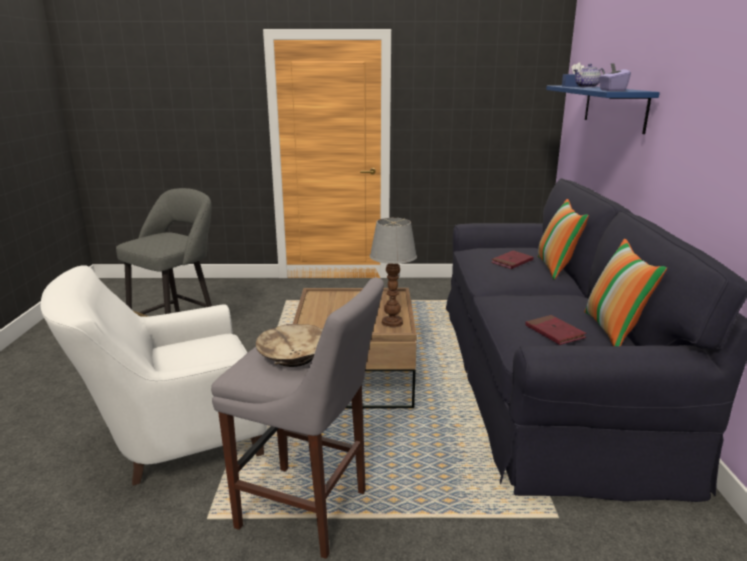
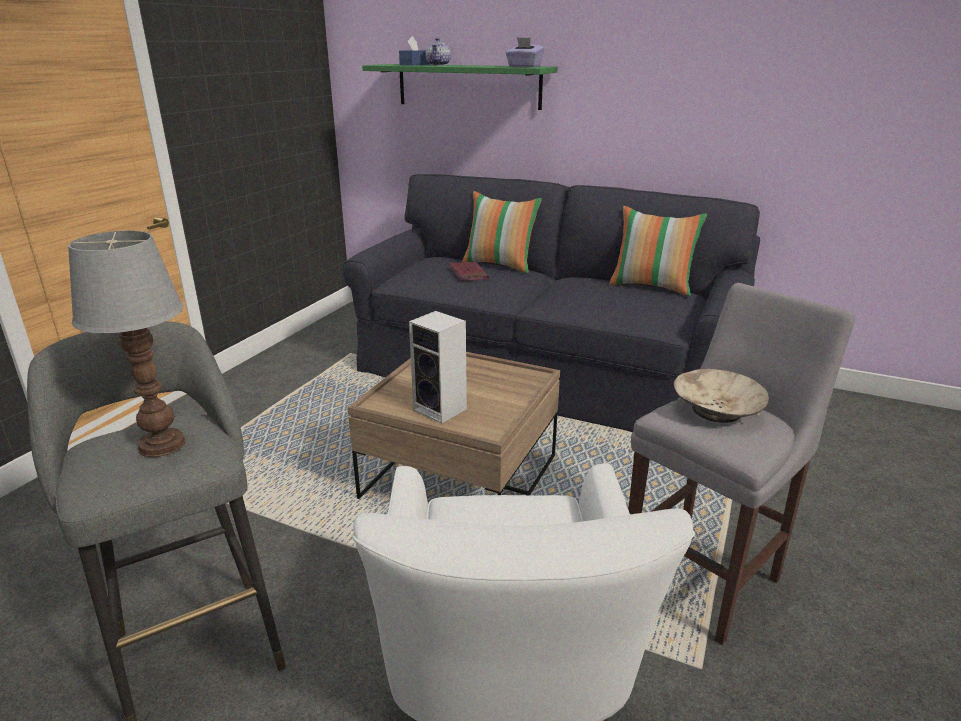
camera: 65 degrees left, 5 degrees up
table lamp [370,218,417,328] -> table lamp moved to [68,231,186,458]
red book [525,315,587,345] -> none
blue shelf [546,86,660,134] -> green shelf [362,64,558,110]
none -> speaker [409,311,467,424]

